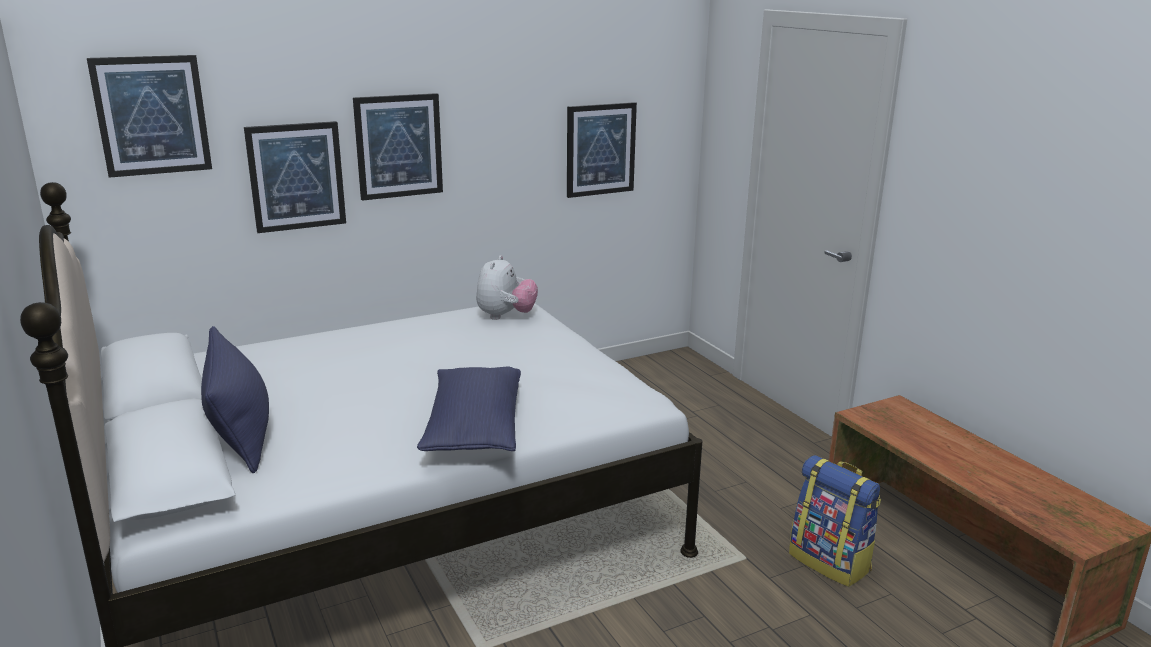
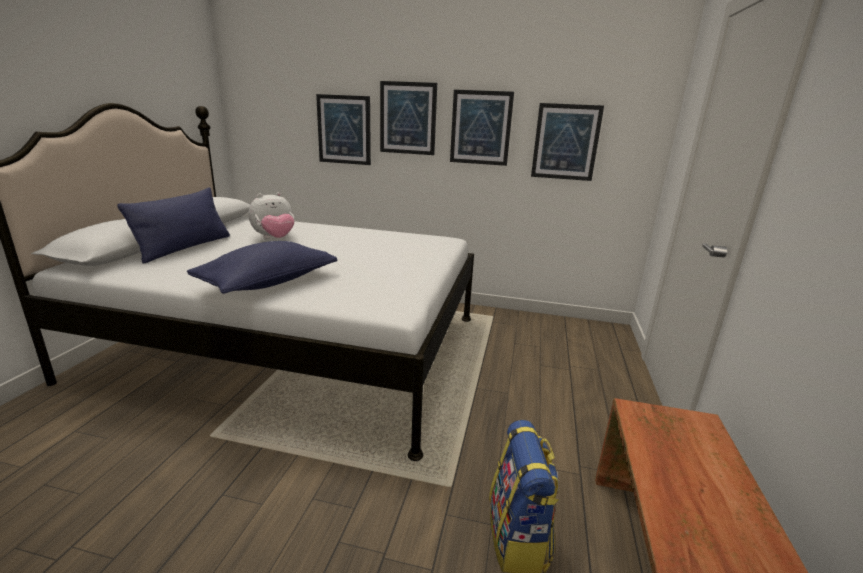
camera: 40 degrees right, 0 degrees up
picture [87,55,212,178] -> picture moved to [450,90,514,166]
plush toy [476,255,538,320] -> plush toy moved to [248,192,294,239]

